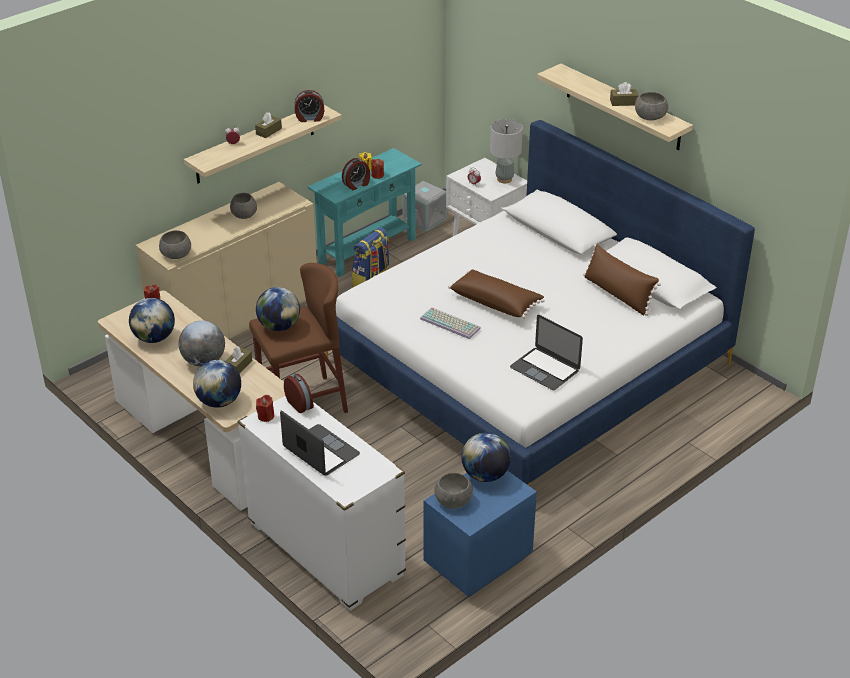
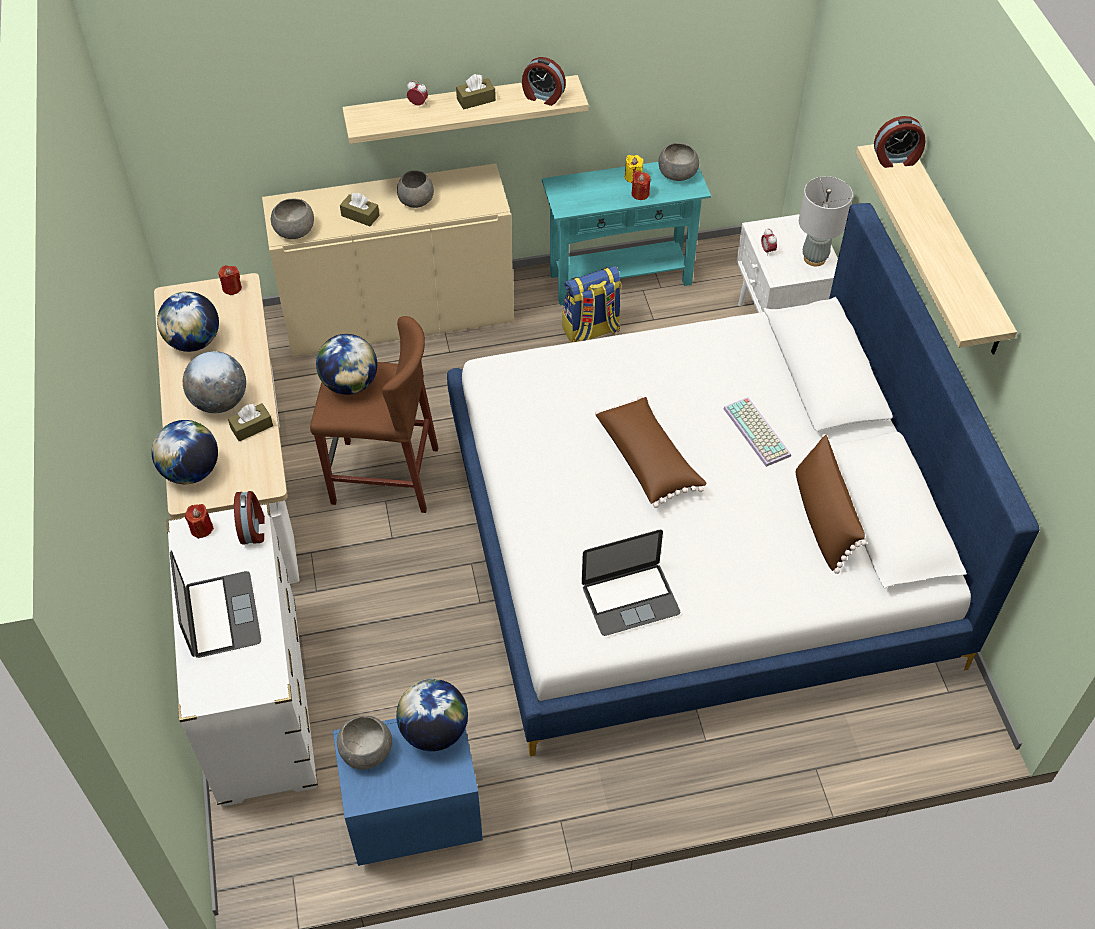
camera: 30 degrees right, 15 degrees up
alarm clock [342,158,370,190] -> alarm clock moved to [874,116,926,168]
grey storage box [402,181,447,232] -> none
keyboard [420,307,481,339] -> keyboard moved to [723,397,791,467]
laptop [510,315,583,390] -> laptop turned 90 degrees counterclockwise [582,530,680,636]
brown tissue box [610,82,639,106] -> brown tissue box moved to [340,193,379,226]
grey bowl [635,92,668,120] -> grey bowl moved to [659,143,699,181]

